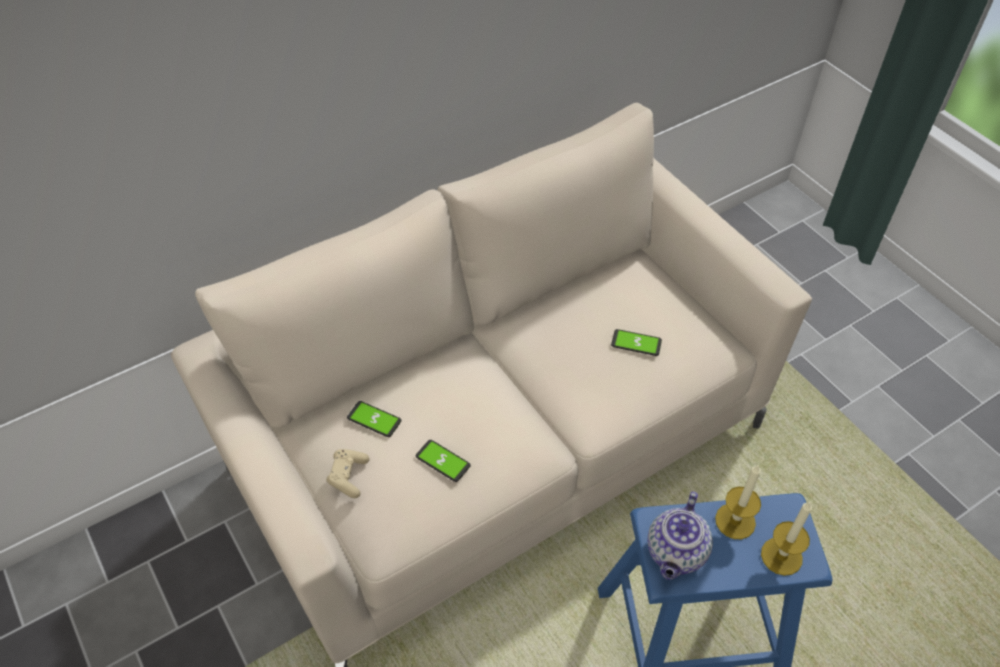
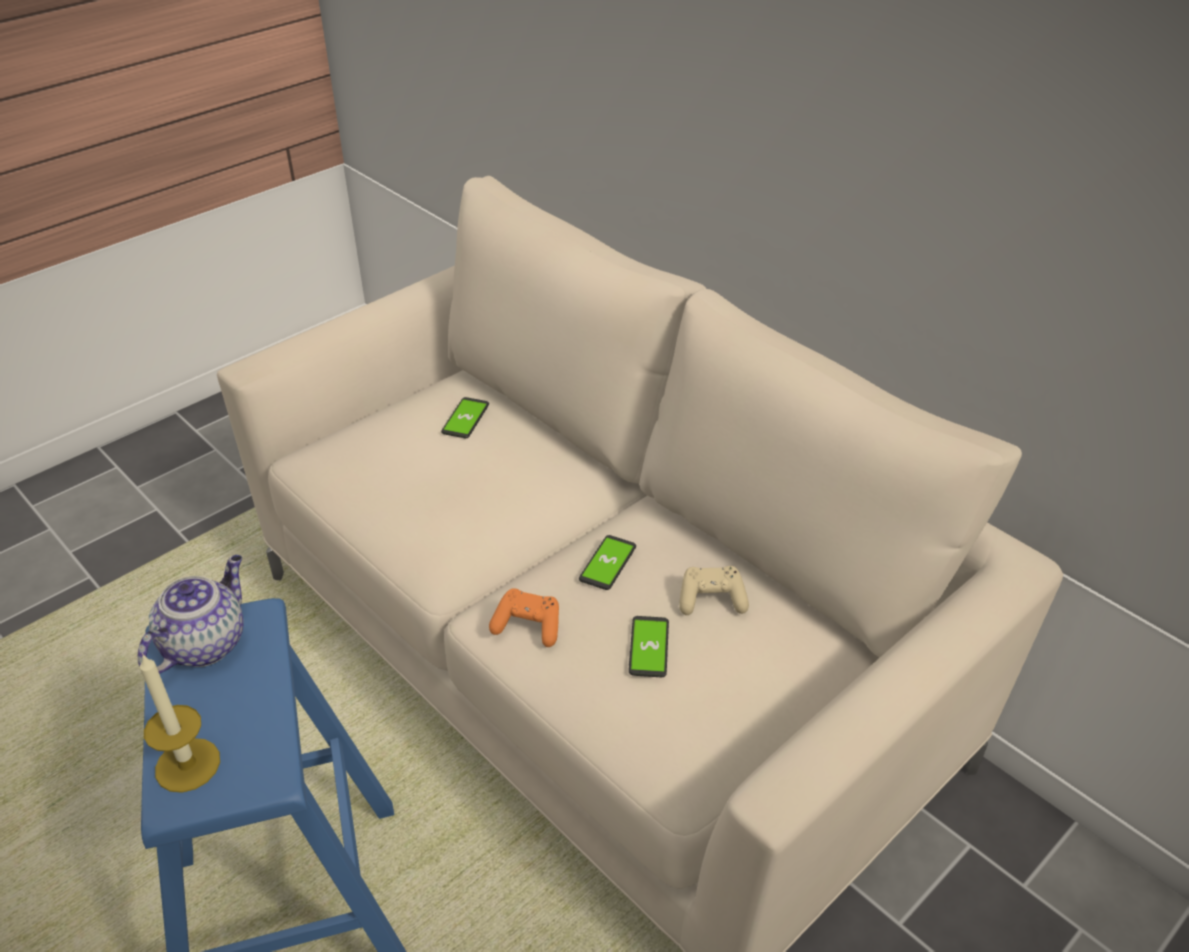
camera: 80 degrees right, 10 degrees down
beige game controller [327,449,370,498] -> beige game controller moved to [679,566,749,615]
phone [416,440,471,482] -> phone moved to [579,535,636,590]
teapot [648,491,713,580] -> teapot turned 105 degrees clockwise [138,555,244,674]
candle [715,464,761,539] -> none
none -> orange game controller [489,588,559,647]

